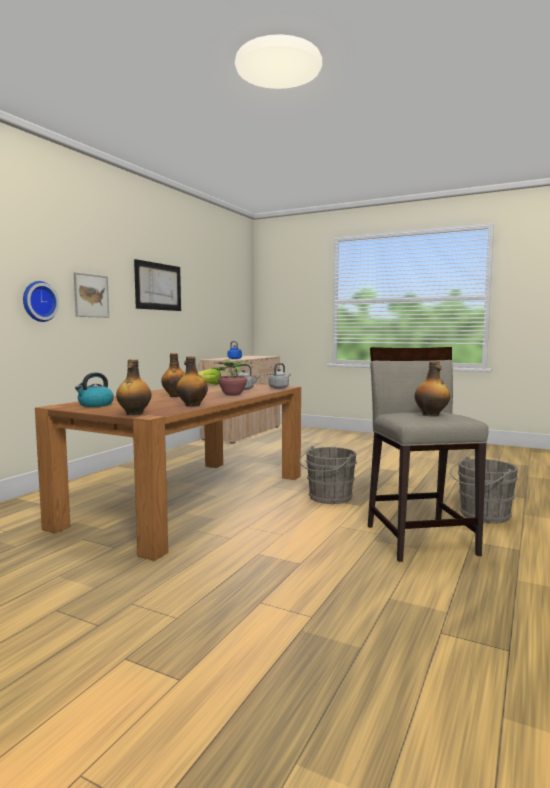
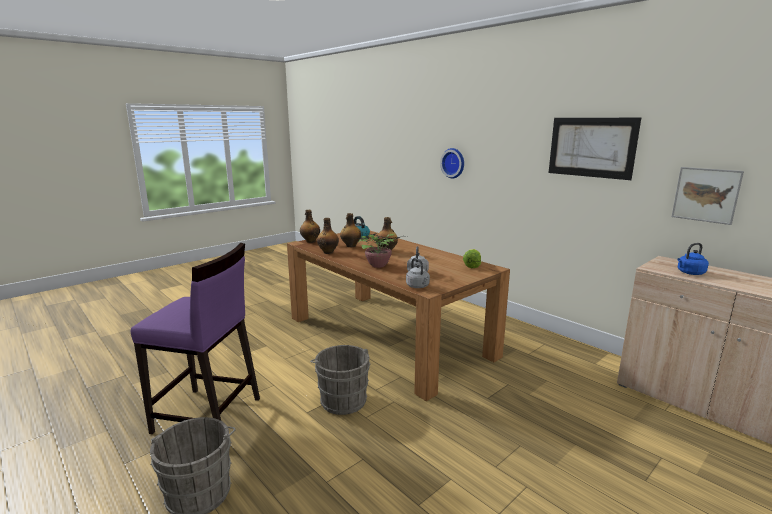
camera: 110 degrees right, 10 degrees up
picture [74,272,109,318] -> picture moved to [672,167,744,225]
beige stool [368,347,489,562] -> purple stool [131,243,260,434]
bottle [415,361,450,416] -> bottle moved to [340,213,361,247]

